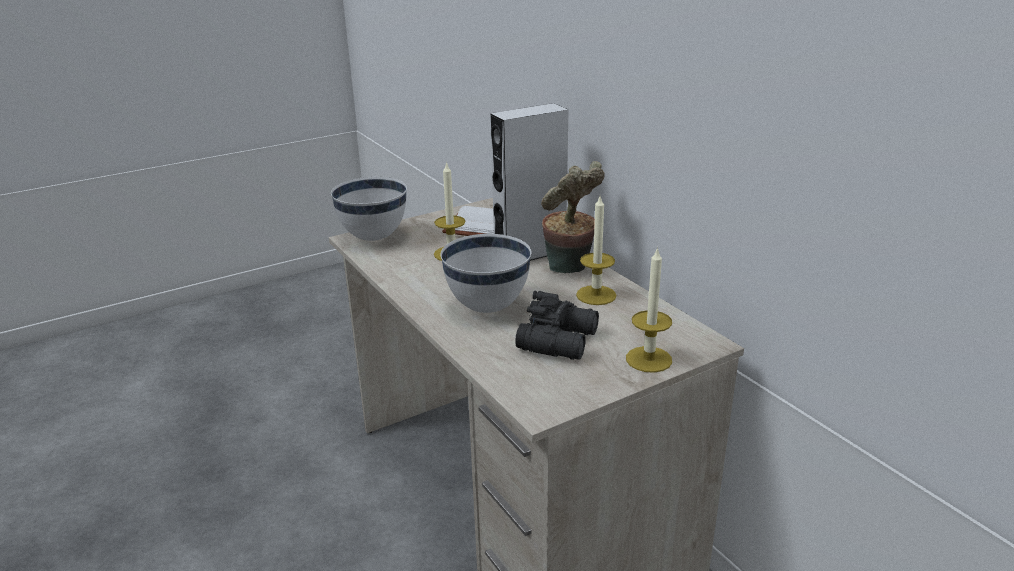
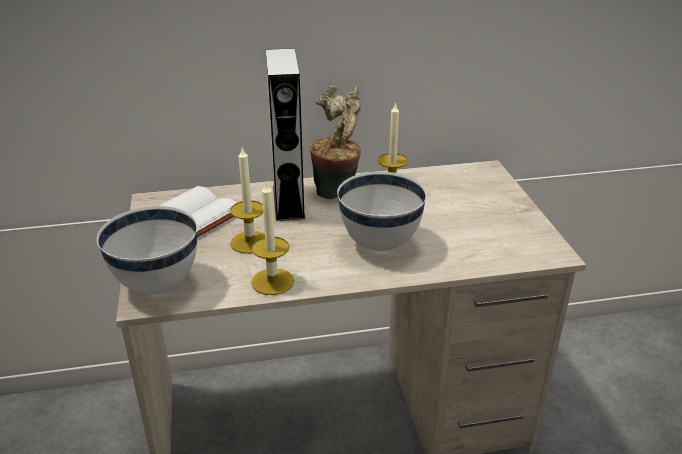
camera: 70 degrees left, 5 degrees up
black binoculars [515,291,599,360] -> none
candle [626,247,672,373] -> candle moved to [251,182,294,295]

